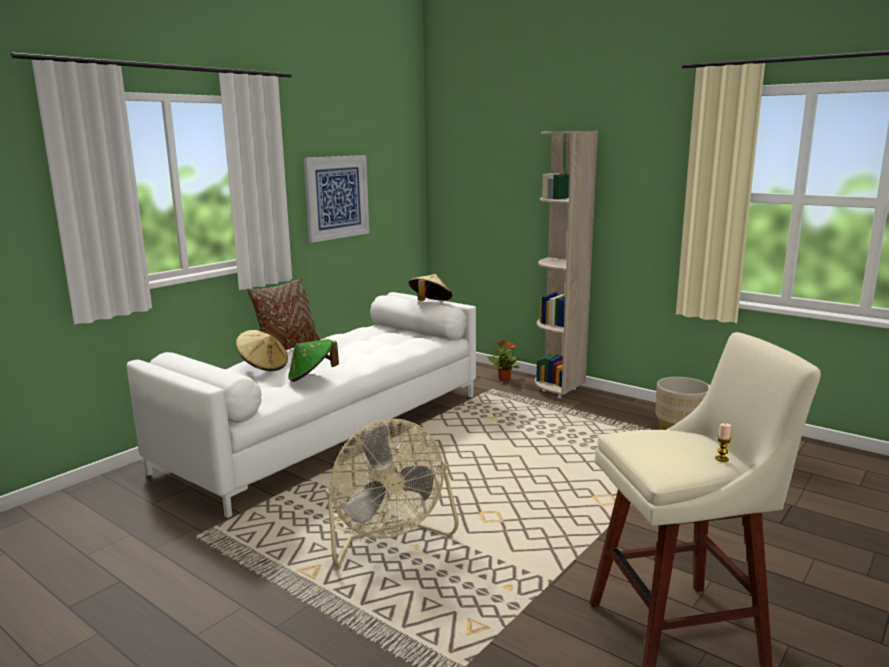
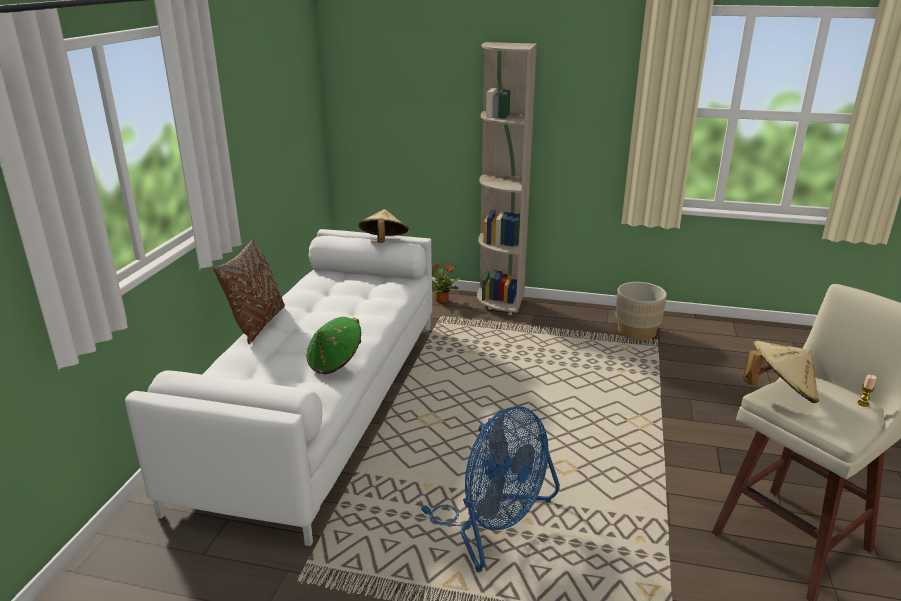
camera: 25 degrees left, 10 degrees up
beige hat [236,330,288,371] -> beige hat moved to [743,340,819,403]
picture [304,155,369,243] -> none
beige fan [325,419,459,570] -> blue fan [421,406,560,572]

